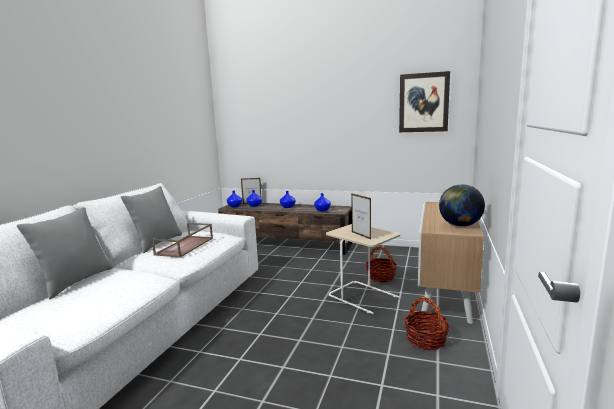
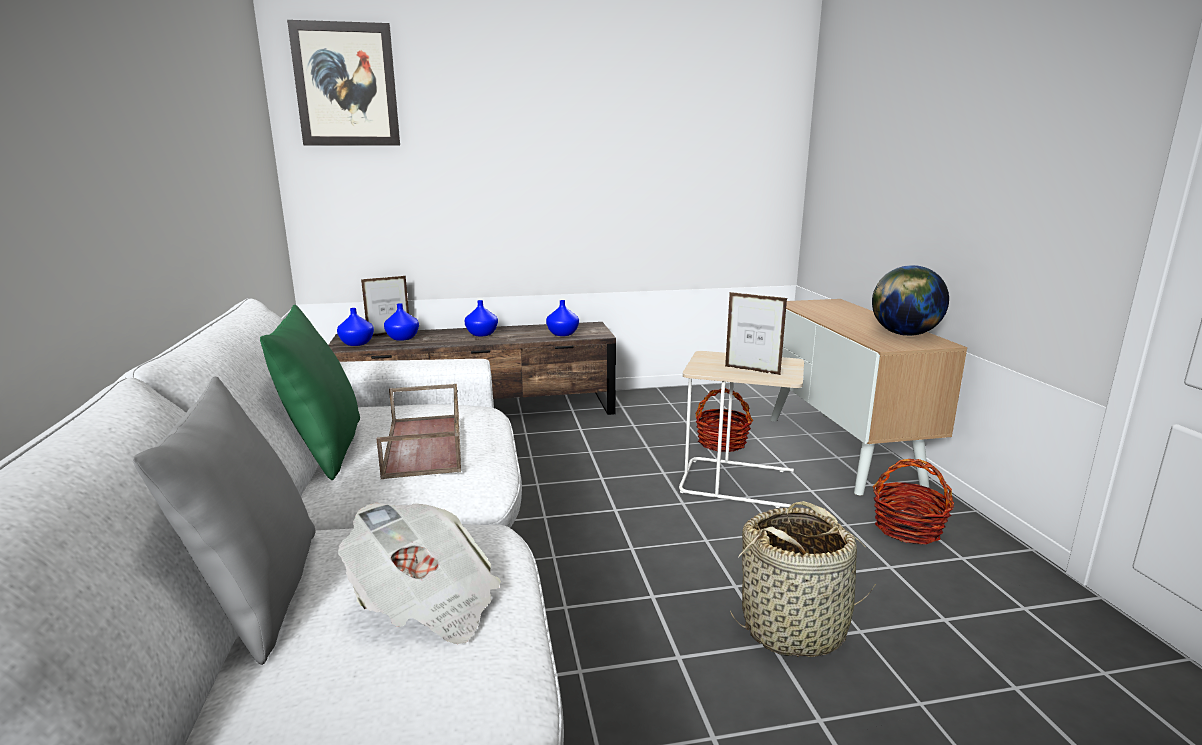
camera: 30 degrees left, 5 degrees up
grey pillow [121,186,182,253] -> green pillow [260,305,360,480]
picture [399,71,450,132] -> picture moved to [287,20,400,146]
none -> newspaper [338,503,501,644]
none -> basket [730,501,878,657]

